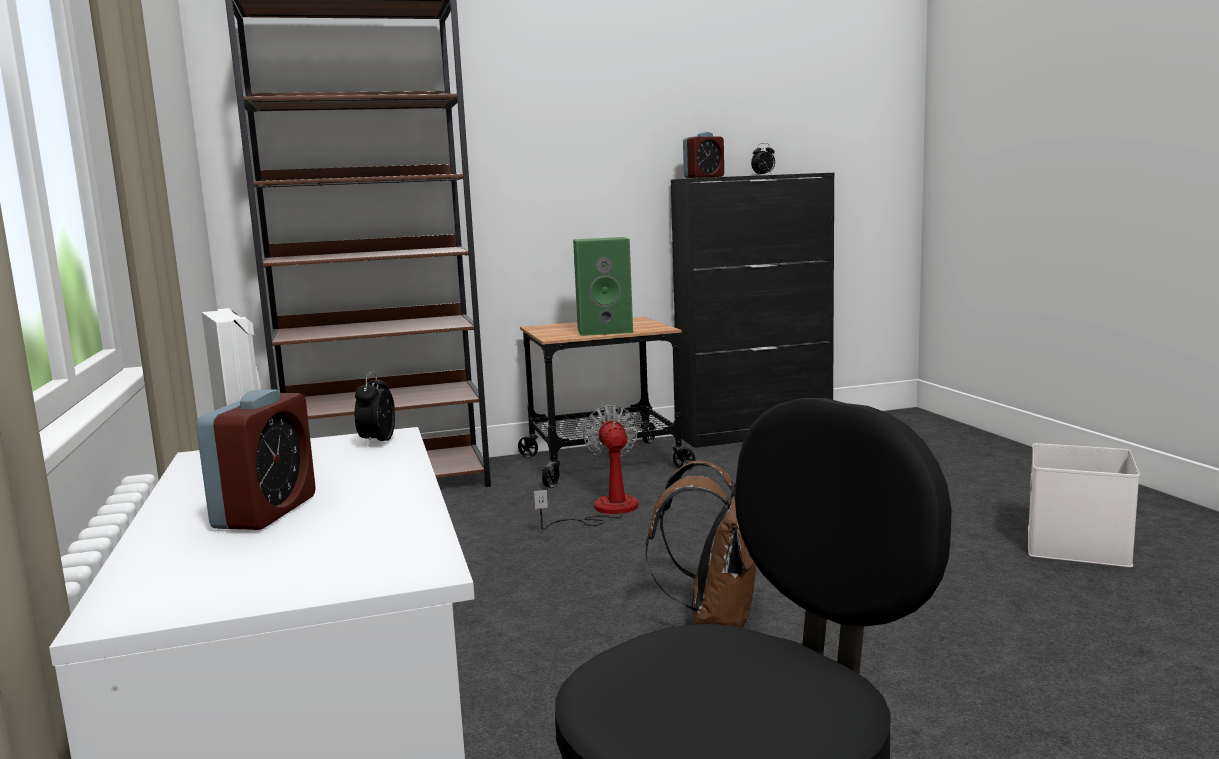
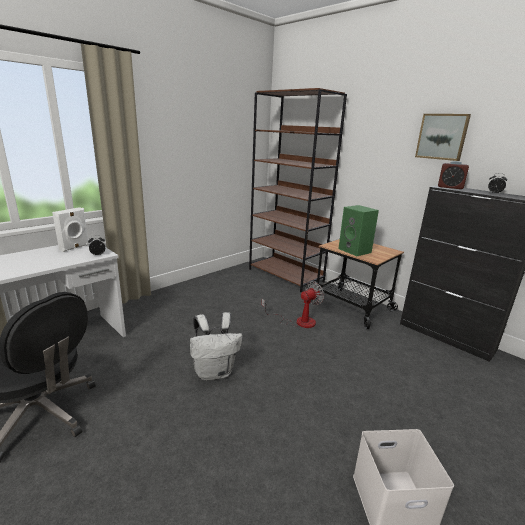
camera: 60 degrees right, 10 degrees up
alarm clock [196,390,316,530] -> none
brown backpack [645,460,756,627] -> white backpack [190,312,242,381]
none -> picture [415,114,471,161]

